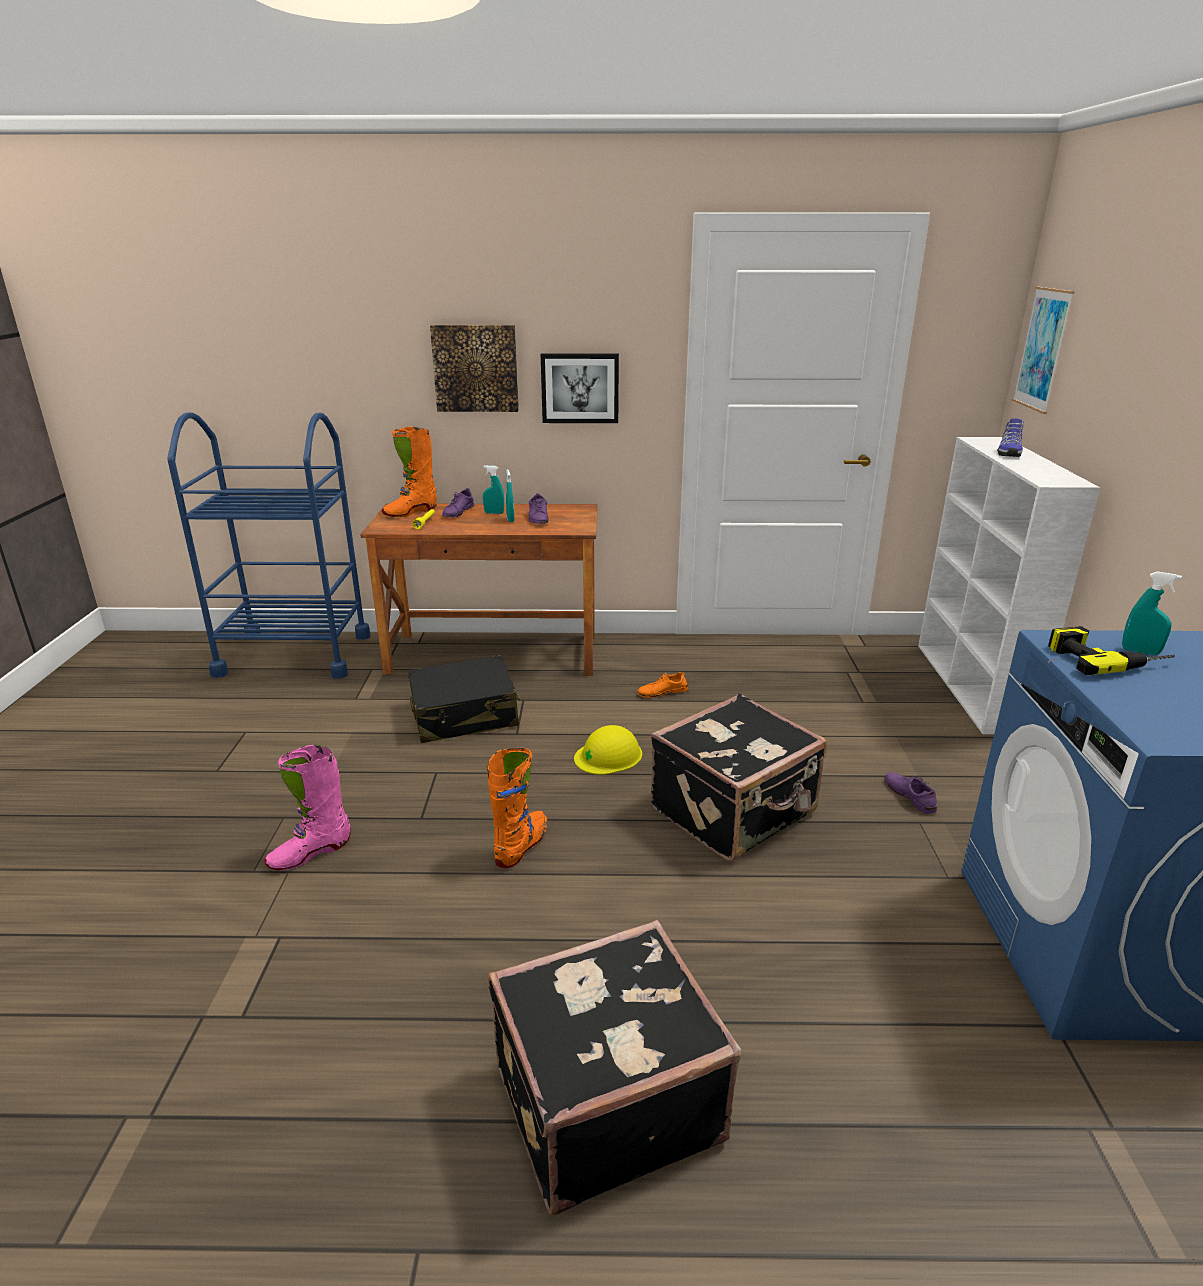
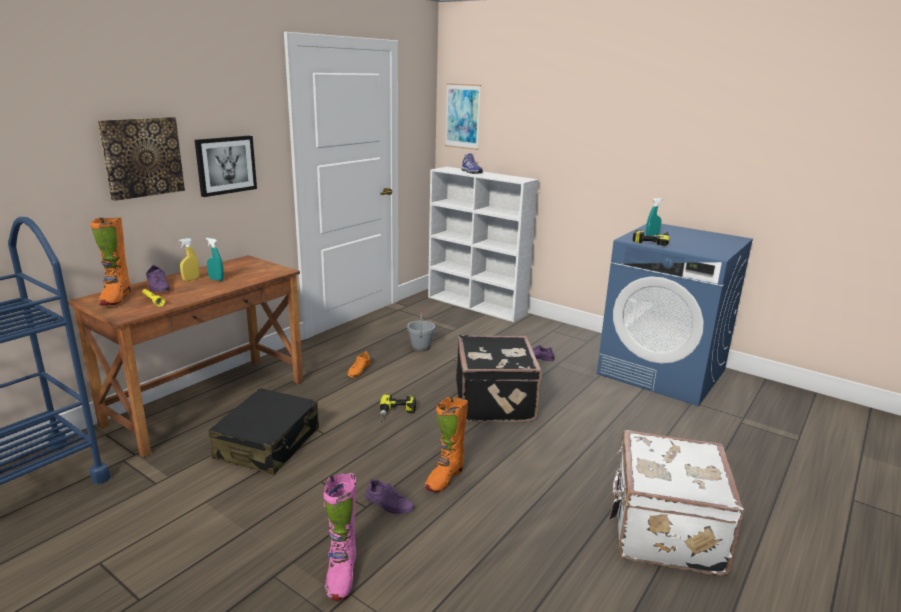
camera: 55 degrees left, 5 degrees down
turquoise spray bottle [483,465,504,514] -> yellow spray bottle [179,238,199,281]
orange boot [487,748,547,868] -> orange boot turned 120 degrees counterclockwise [425,397,468,492]
black suitcase [488,920,741,1215] -> white suitcase [609,430,744,576]
purple shoe [529,493,549,524] -> purple shoe moved to [365,479,415,514]
yellow hard hat [574,725,642,775] -> power drill [380,394,416,423]
none -> grey bucket [407,308,435,351]

